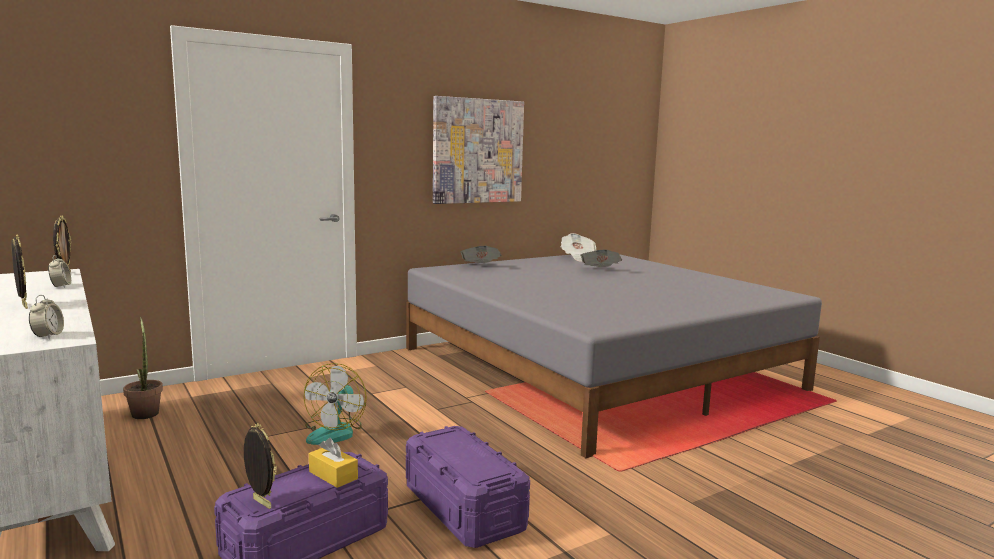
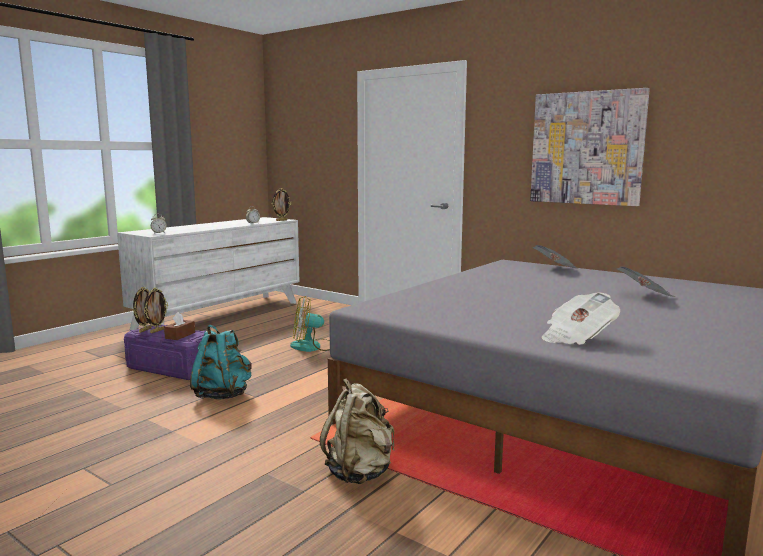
camera: 70 degrees right, 0 degrees up
picture frame [11,234,28,309] -> picture frame moved to [144,288,168,333]
potted plant [123,317,163,419] -> none
yellow tissue box [309,438,358,488] -> brown tissue box [164,312,195,340]
purple storage box [406,426,530,548] -> turquoise backpack [190,325,252,400]
newspaper [561,233,596,261] -> newspaper moved to [541,292,620,345]
none -> beige backpack [320,378,394,484]

